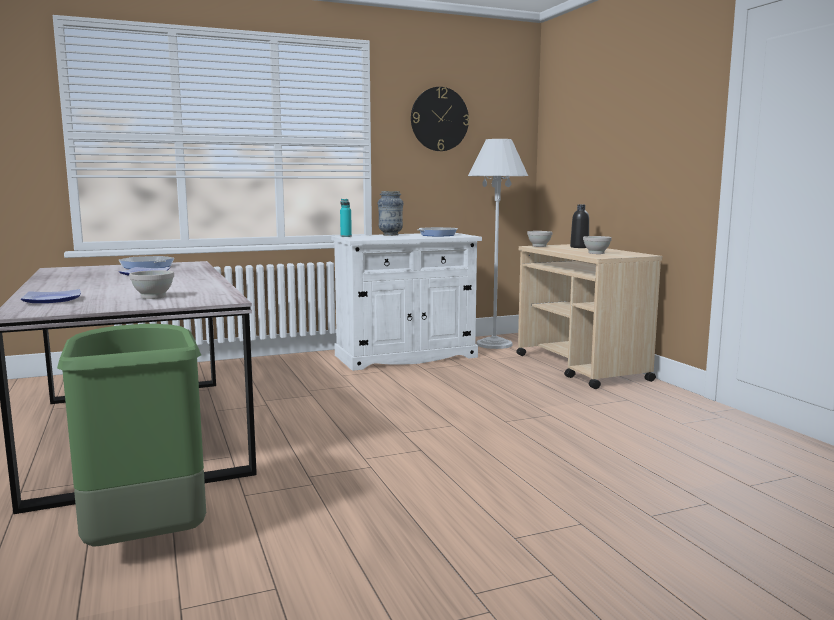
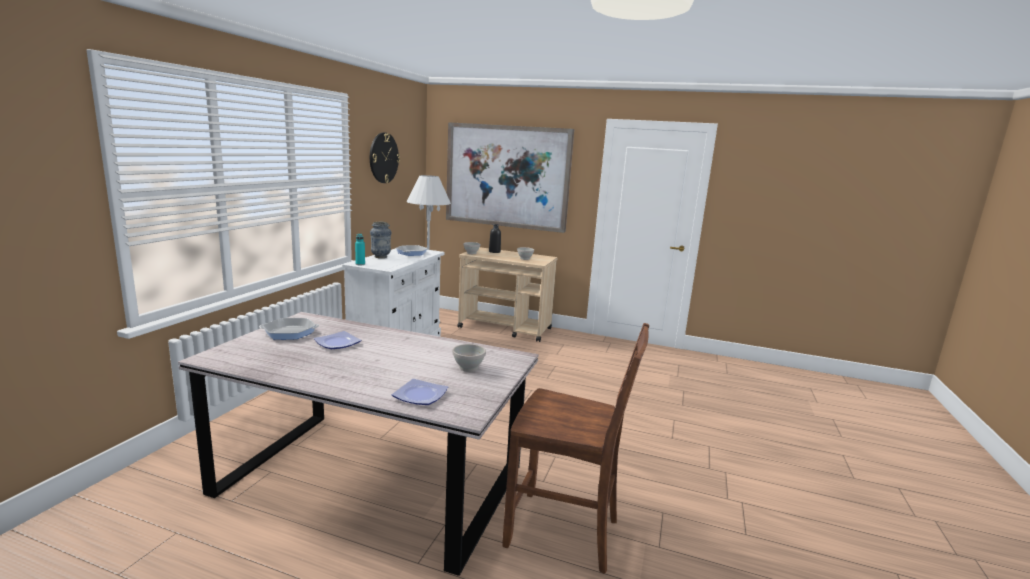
camera: 50 degrees left, 5 degrees up
green trash can [57,324,206,547] -> brown chair [502,323,649,574]
none -> picture [446,122,574,233]

